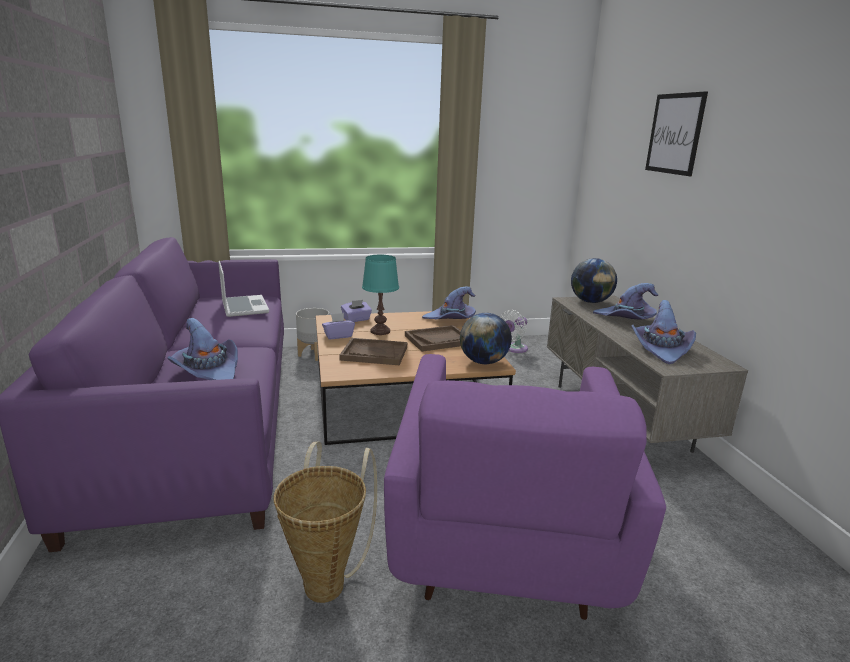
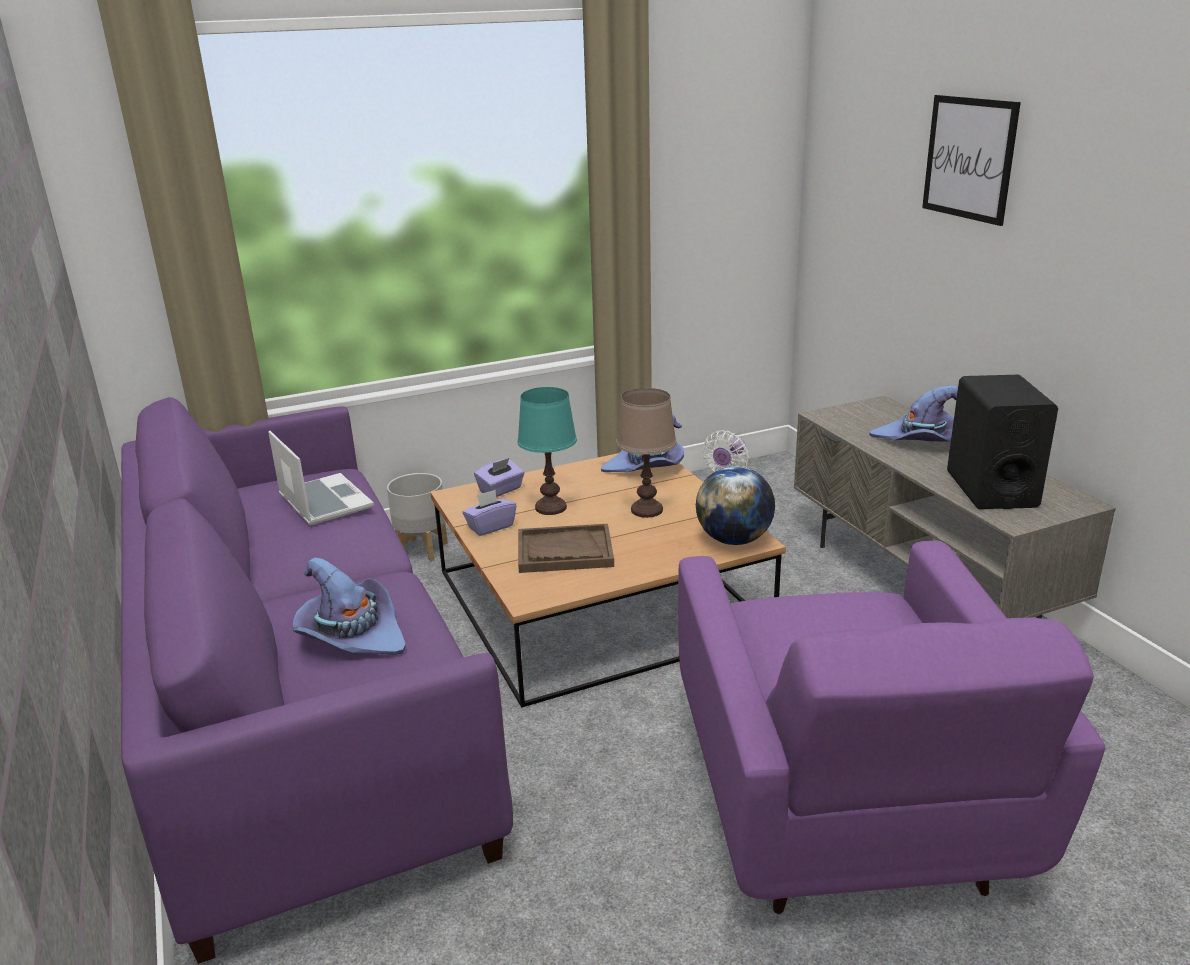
camera: 10 degrees left, 5 degrees up
basket [274,442,377,603] -> none
brown tray [405,325,461,352] -> brown table lamp [616,388,676,518]
globe [571,258,617,303] -> none
purple hat [631,300,696,364] -> black speaker [947,375,1058,509]

